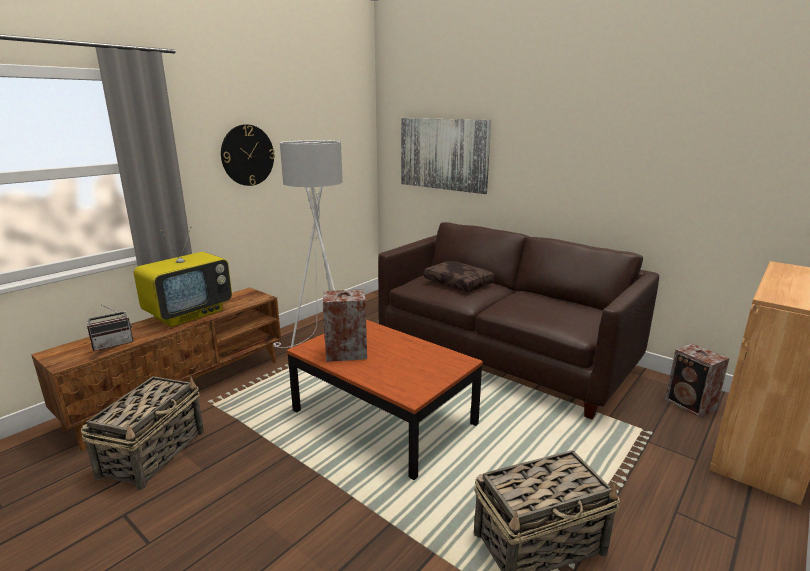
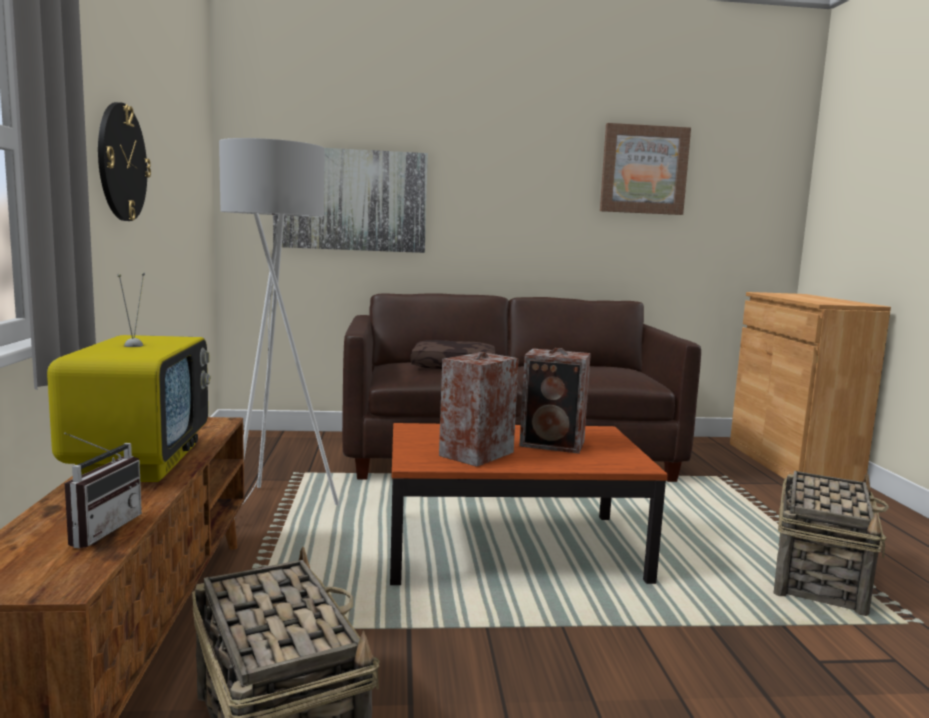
camera: 45 degrees left, 10 degrees down
speaker [665,344,729,418] -> speaker moved to [519,348,591,454]
none -> picture [600,123,691,215]

